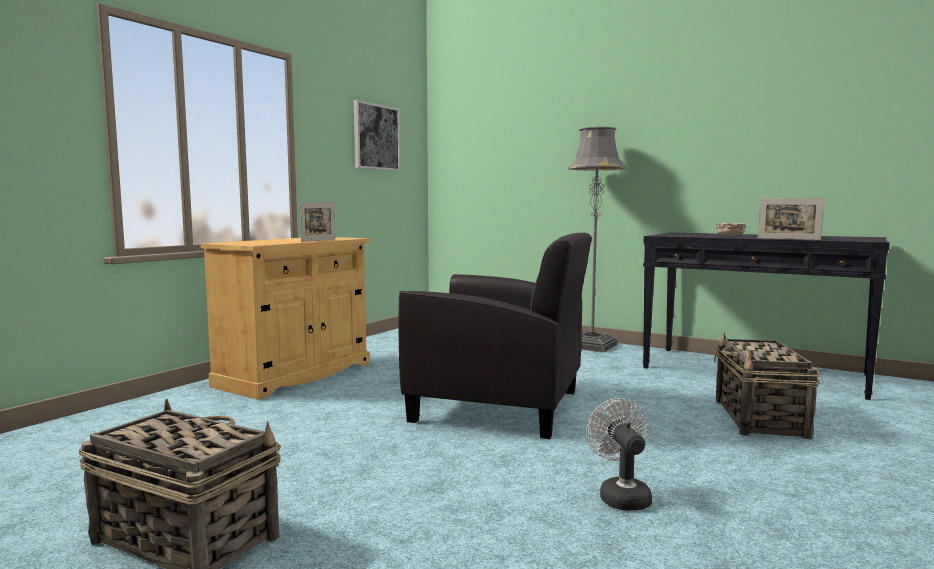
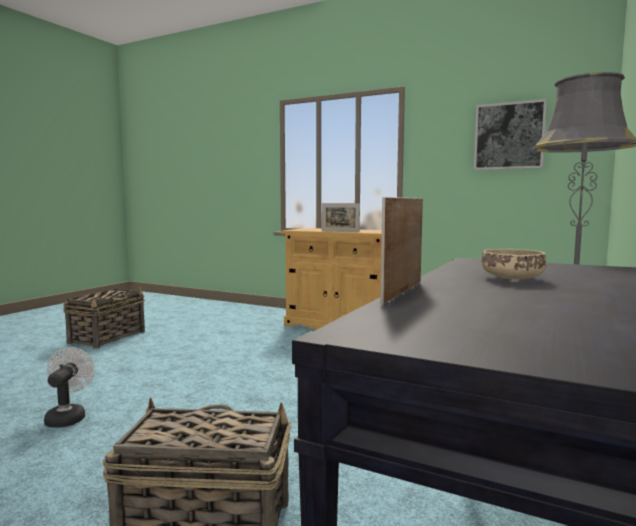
camera: 85 degrees right, 0 degrees up
black armchair [398,233,592,439] -> none
white fan [586,398,652,511] -> white fan turned 75 degrees counterclockwise [44,347,95,428]

